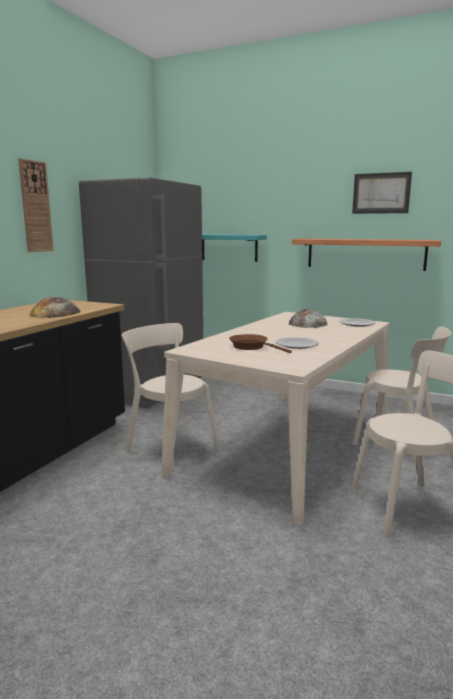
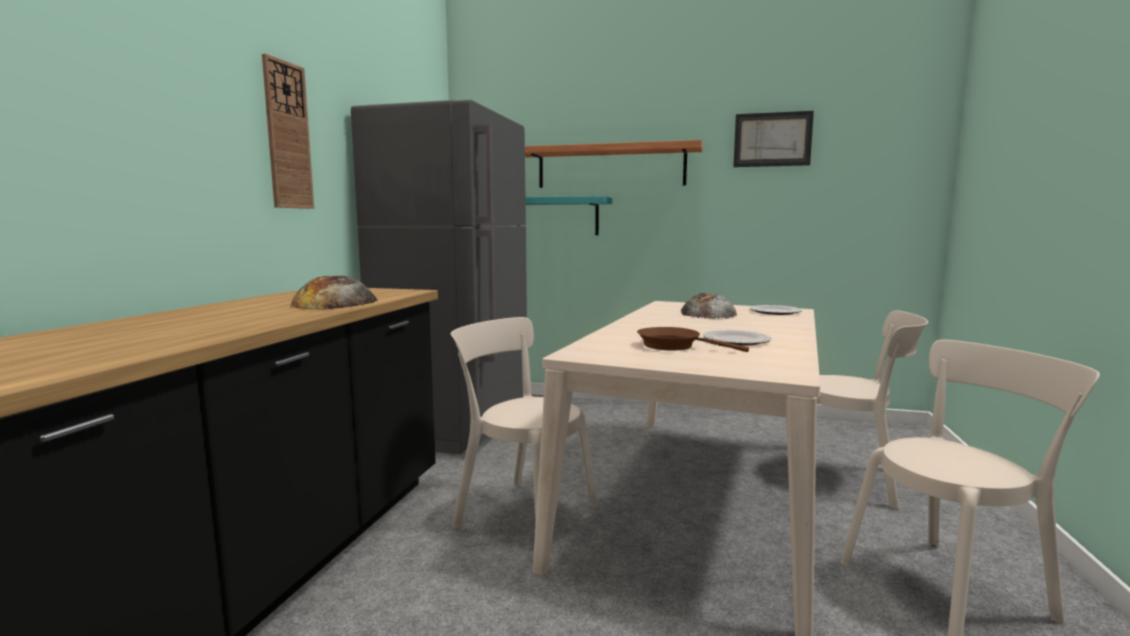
camera: 10 degrees left, 5 degrees down
shelf [292,239,442,271] -> shelf moved to [525,140,702,188]

